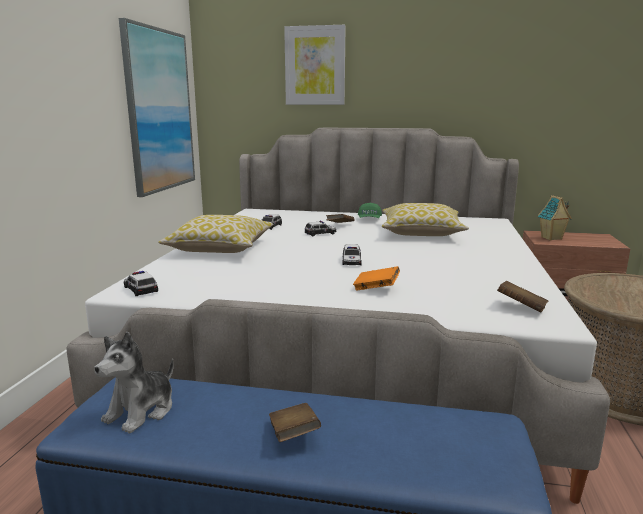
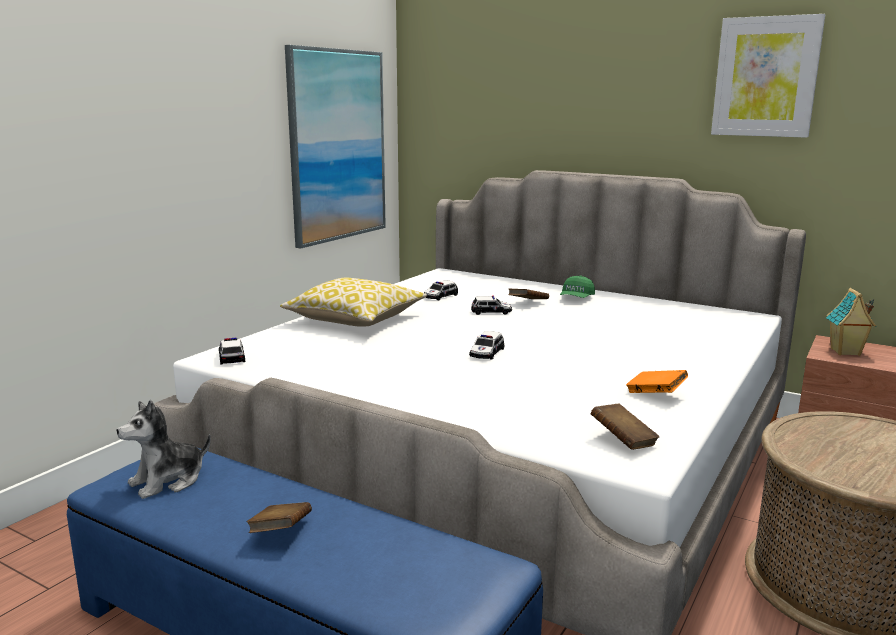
camera: 20 degrees right, 0 degrees up
picture [284,25,346,105] -> picture moved to [711,14,825,138]
orange book [353,266,400,291] -> orange book moved to [626,370,688,393]
pillow [382,203,469,236] -> none

